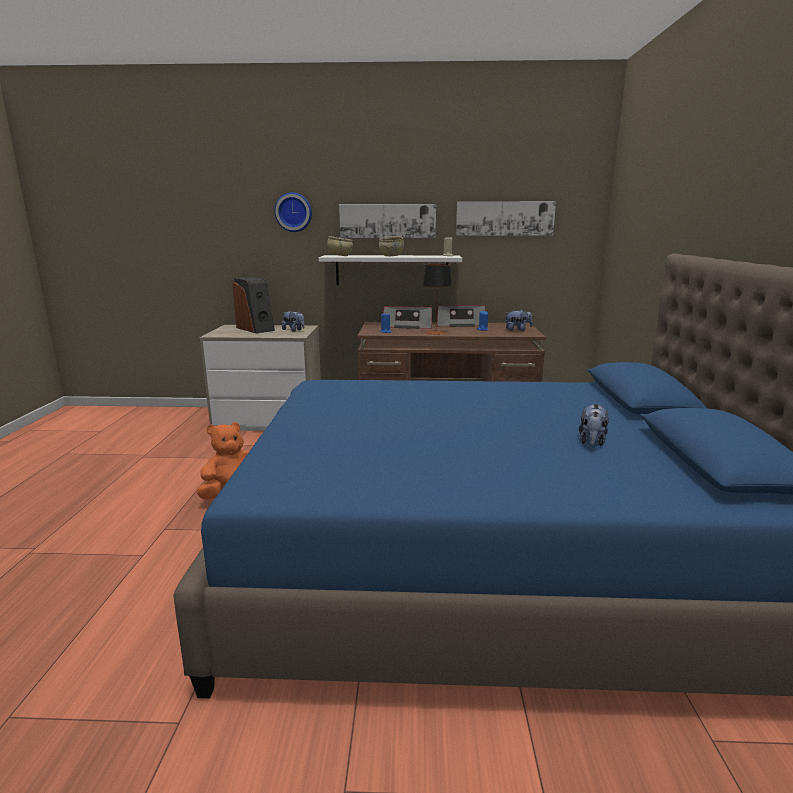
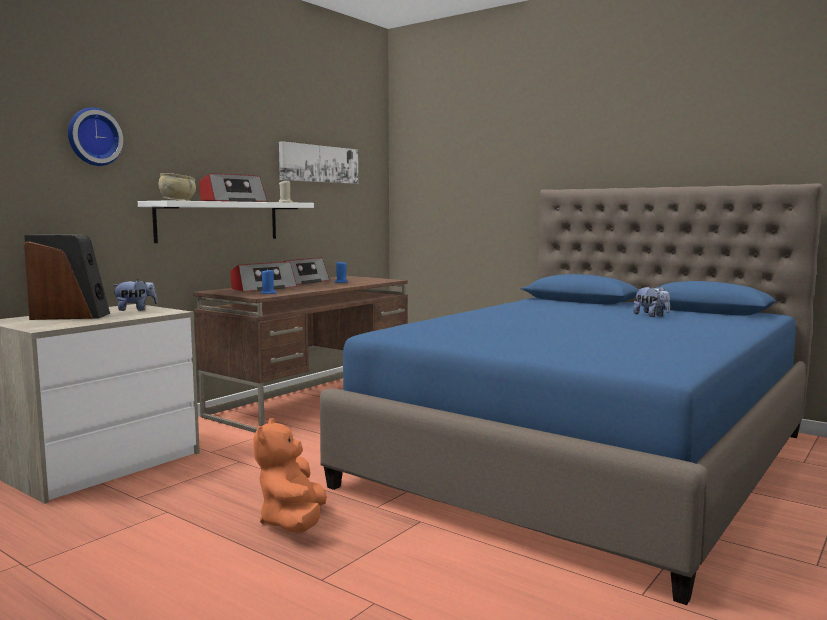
camera: 55 degrees left, 10 degrees down
picture [339,204,436,238] -> none
beige bowl [379,236,404,256] -> radio [199,173,267,202]
table lamp [422,264,452,334] -> none
plush toy [505,309,533,331] -> none

